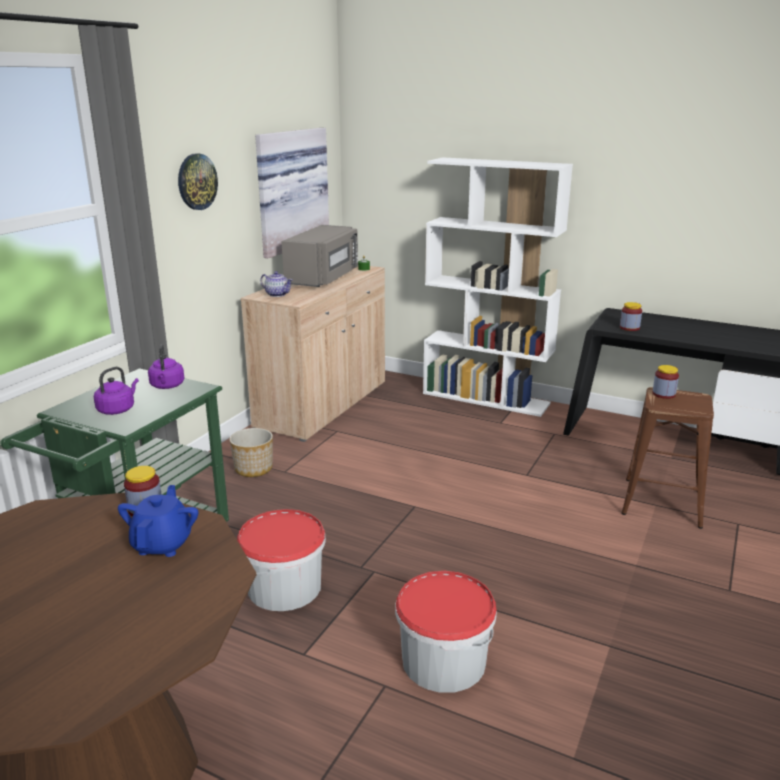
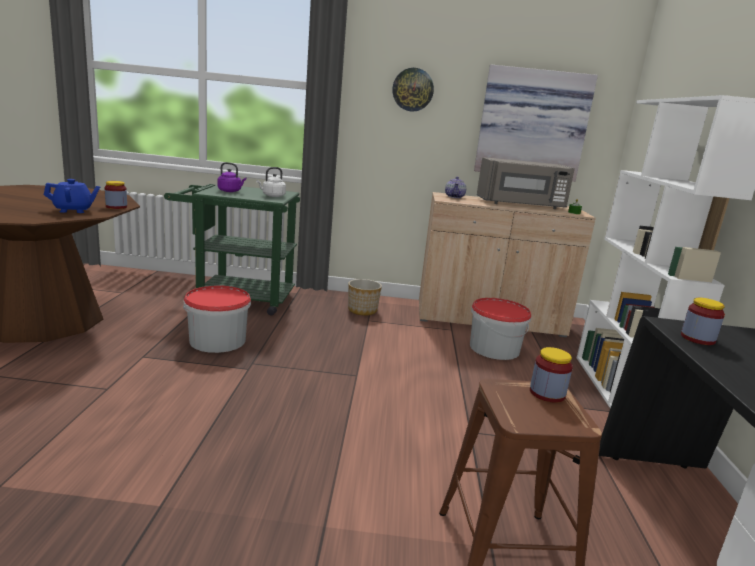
camera: 65 degrees right, 5 degrees down
purple kettle [148,344,184,389] -> white kettle [256,167,286,197]
bucket [395,571,497,693] -> bucket moved to [470,298,531,360]

